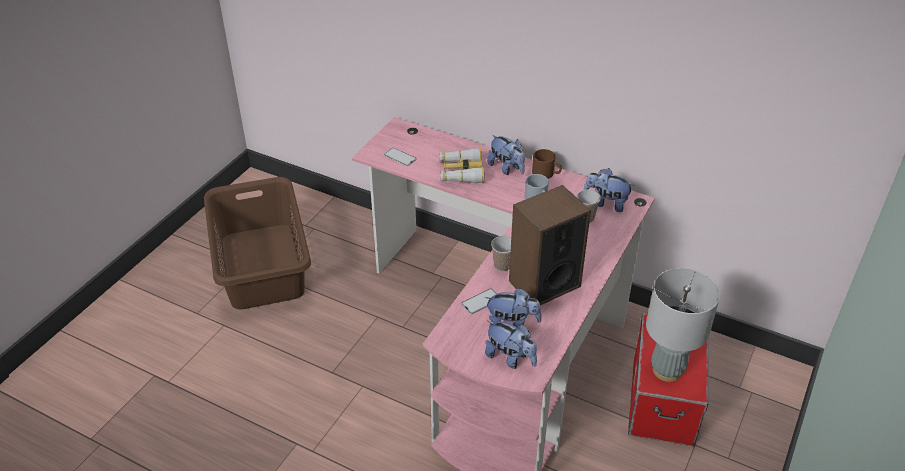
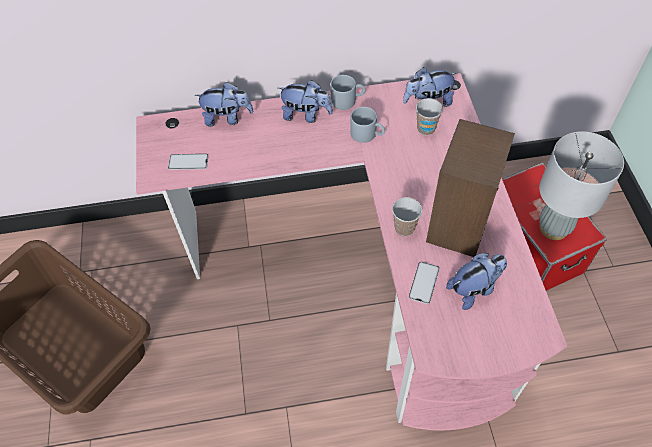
camera: 35 degrees left, 15 degrees up
binoculars [439,148,484,183] -> none
plush toy [485,321,537,369] -> plush toy moved to [194,82,253,127]
brown mug [532,149,562,179] -> grey mug [330,75,365,110]

